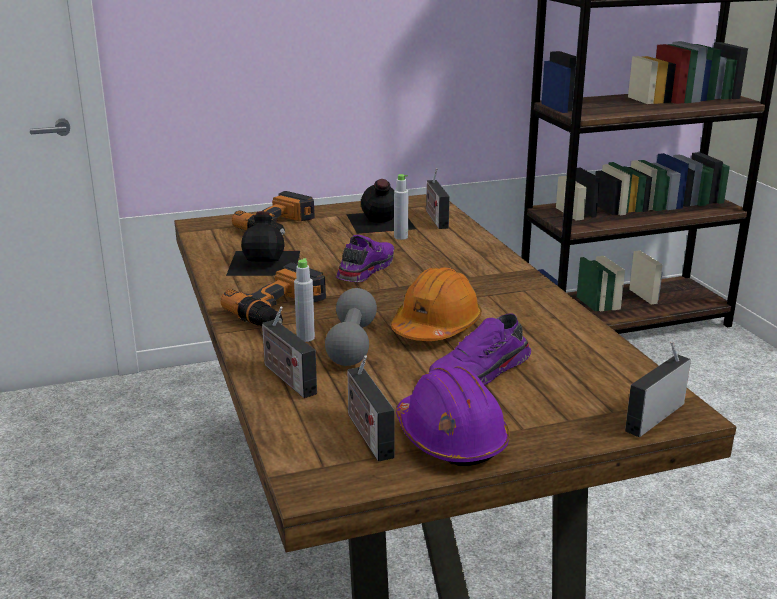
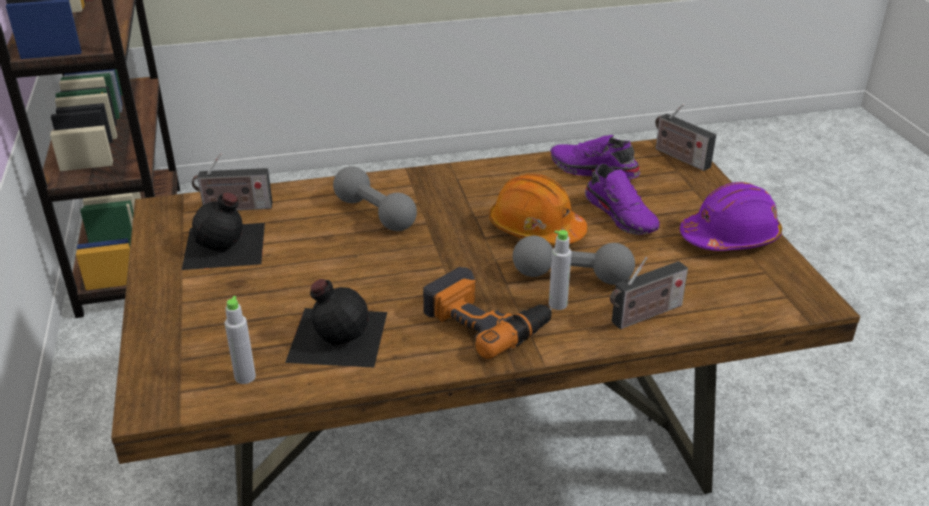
camera: 85 degrees left, 10 degrees up
power drill [232,191,315,236] -> none
purple shoe [336,235,394,282] -> purple shoe moved to [551,135,641,180]
radio [347,355,395,461] -> none
grey bottle [394,174,408,240] -> grey bottle moved to [225,296,256,384]
none -> grey dumbbell [333,166,417,231]

